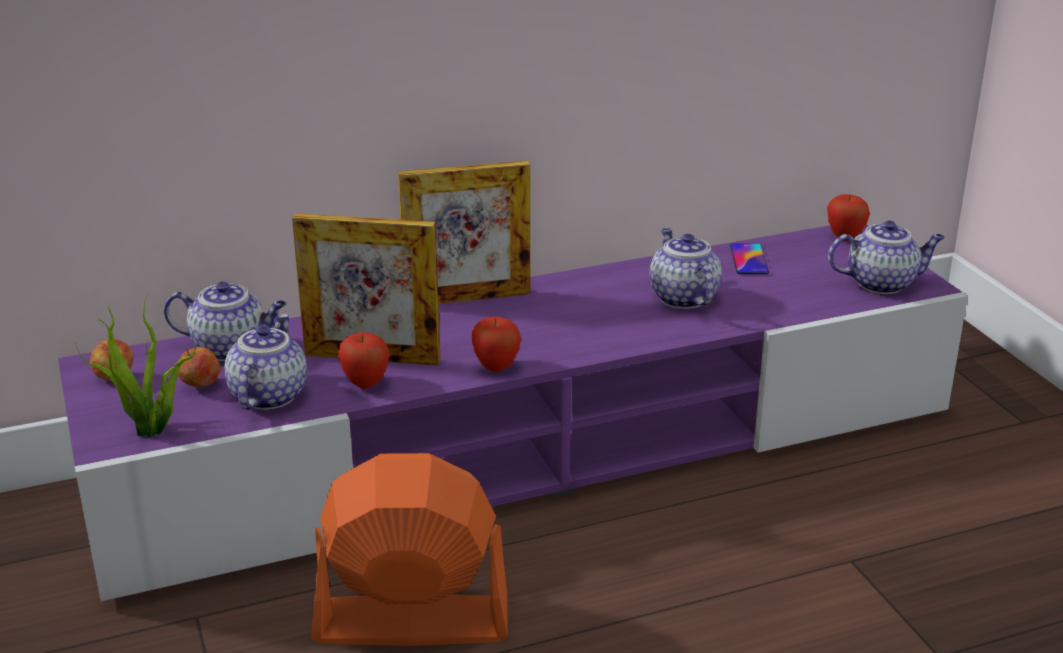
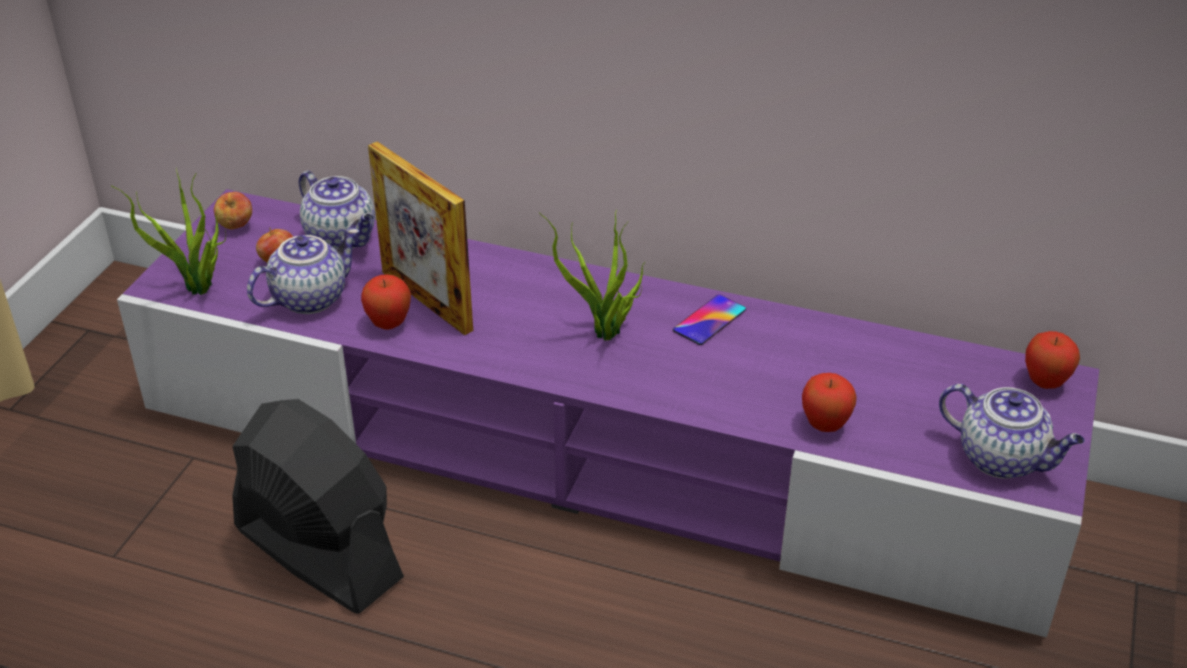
camera: 40 degrees right, 10 degrees up
orange fan [311,453,507,646] -> black fan [232,399,404,614]
picture frame [398,161,530,304] -> none
apple [471,317,521,372] -> apple moved to [802,373,857,432]
teapot [649,228,722,309] -> none
phone [730,244,769,274] -> phone moved to [673,294,746,345]
none -> potted plant [539,209,645,341]

